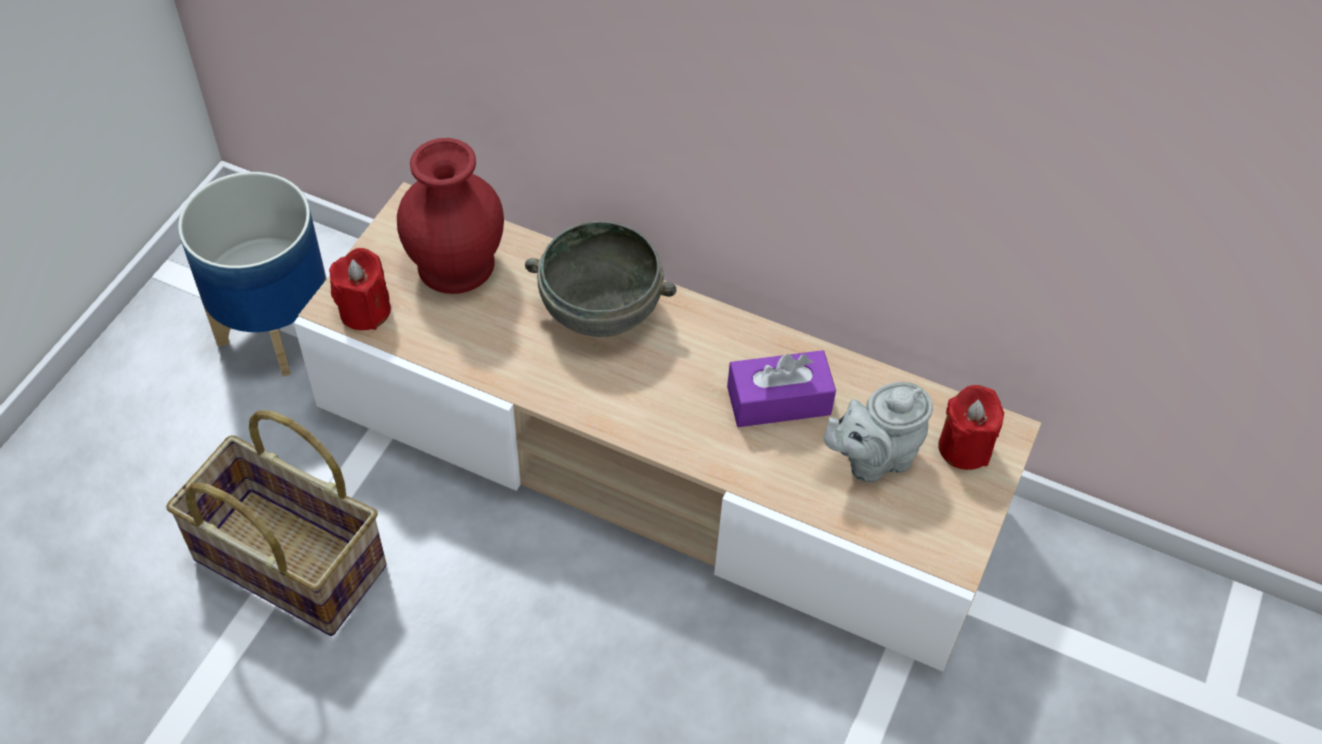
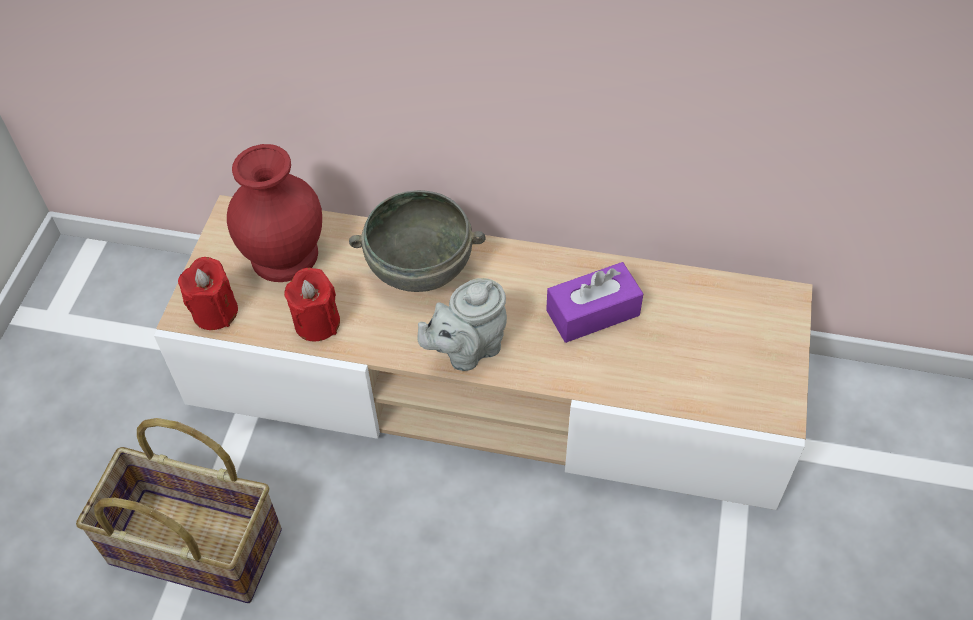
camera: 10 degrees left, 0 degrees up
planter [178,172,327,376] -> none
grey teapot [824,381,933,482] -> grey teapot moved to [417,278,507,371]
red candle [938,385,1004,470] -> red candle moved to [284,268,340,341]

